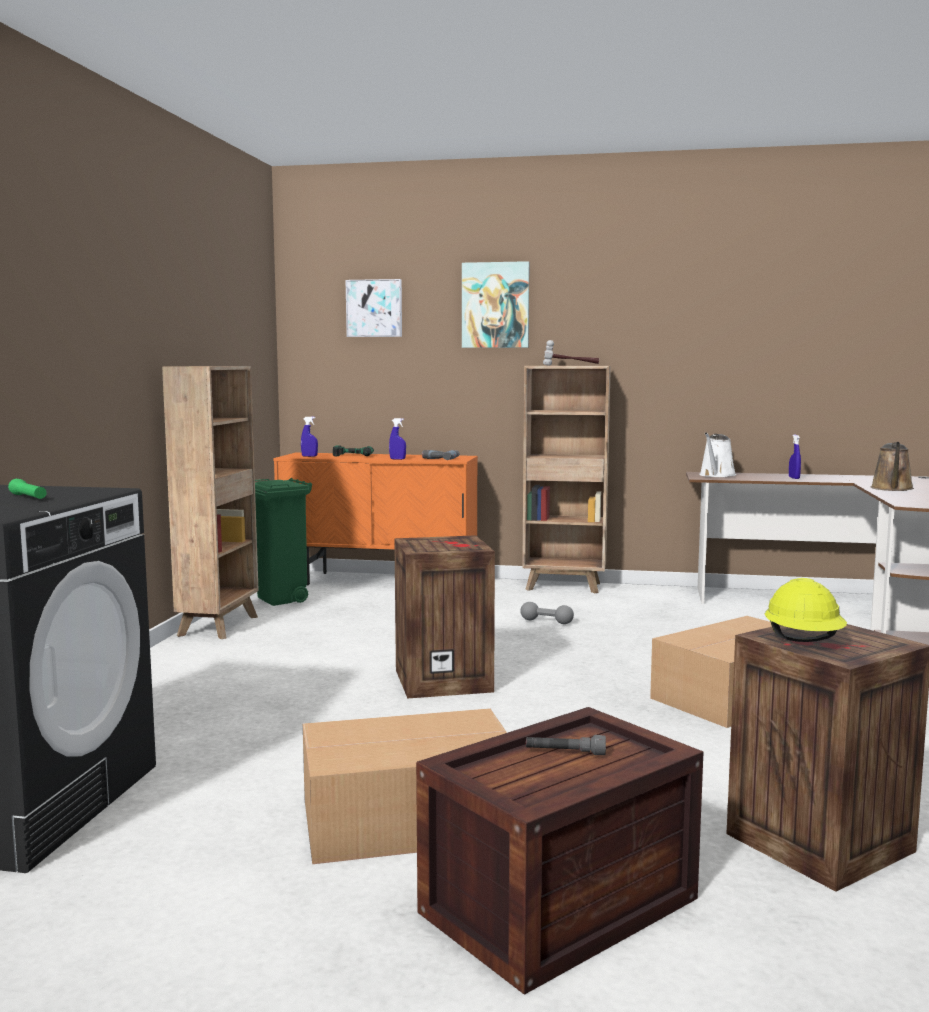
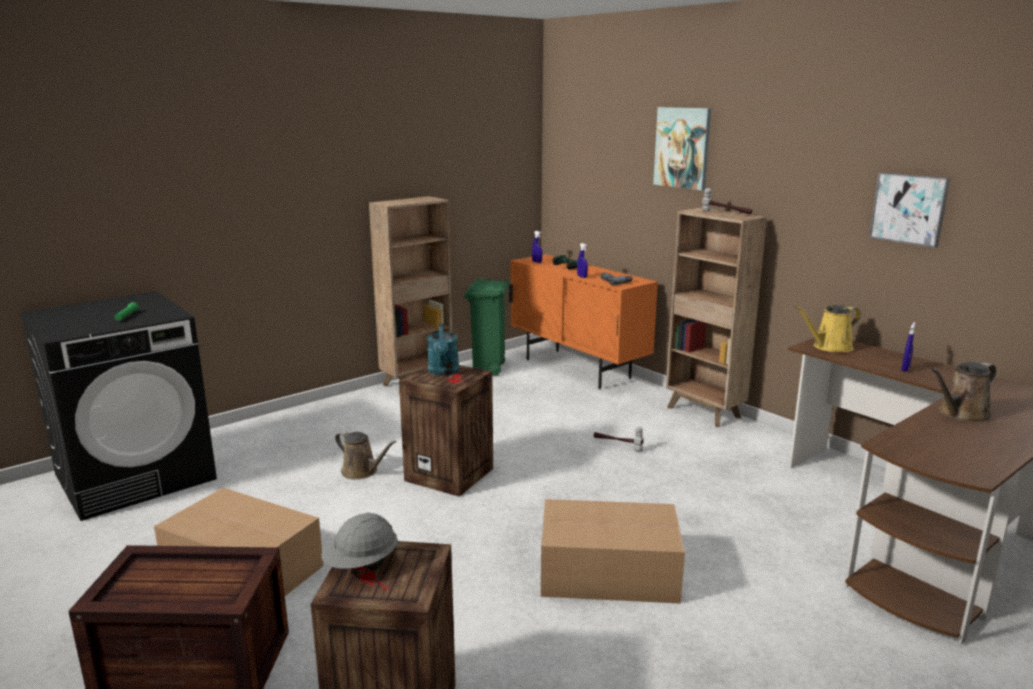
camera: 40 degrees right, 10 degrees up
picture [346,279,402,337] -> picture moved to [869,172,950,248]
grey dumbbell [520,602,574,624] -> hammer [594,427,644,452]
grey flashlight [526,735,606,755] -> none
white watering can [699,432,736,477] -> yellow watering can [795,305,861,352]
yellow hard hat [765,578,847,642] -> grey hard hat [321,513,398,570]
none -> brown watering can [335,431,396,480]
none -> turquoise watering can [427,323,459,376]

